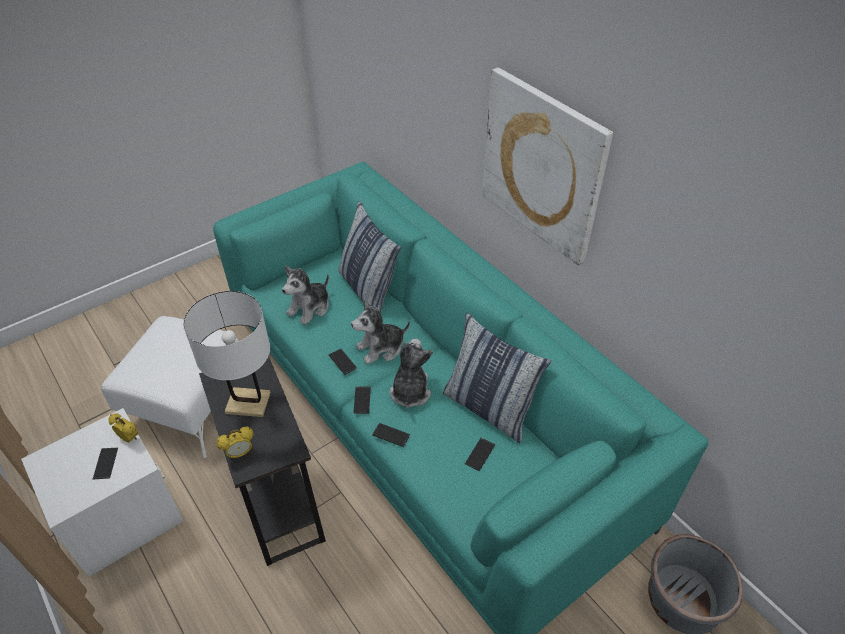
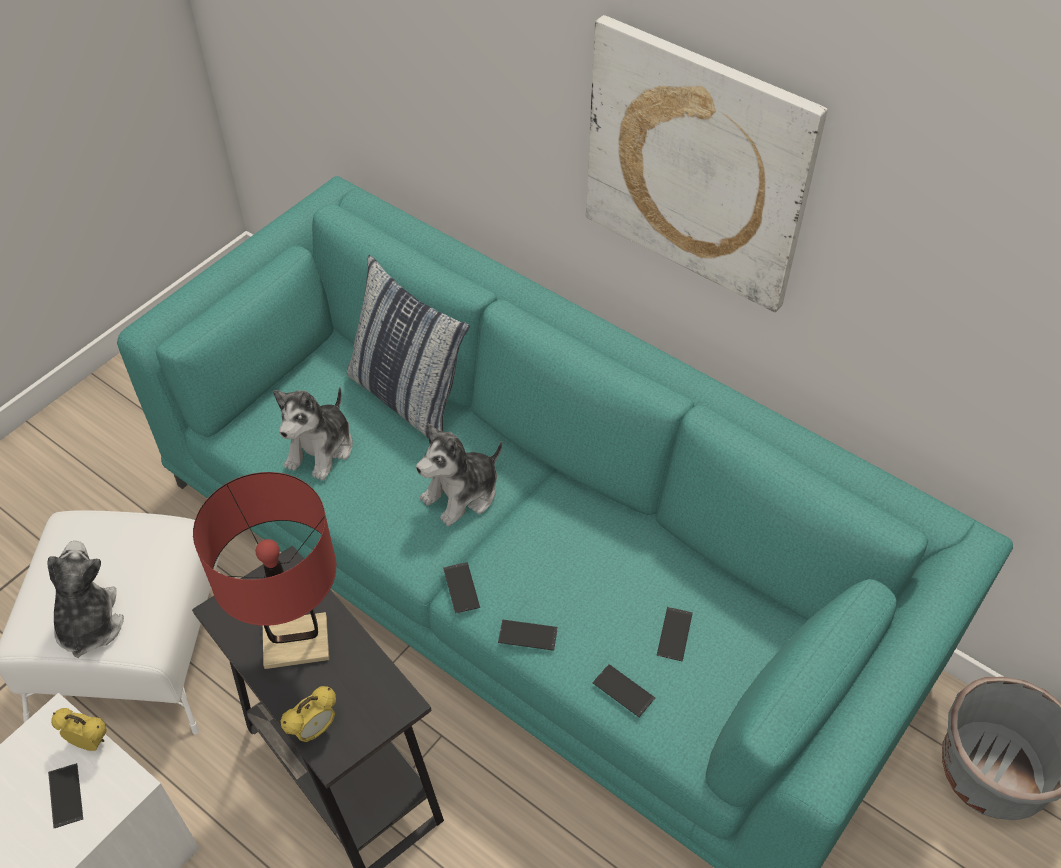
camera: 15 degrees left, 5 degrees up
white table lamp [183,291,271,417] -> red table lamp [193,472,336,669]
phone [329,349,357,375] -> phone moved to [592,664,655,717]
plush toy [390,338,433,408] -> plush toy moved to [47,541,124,658]
pillow [443,313,551,443] -> none

